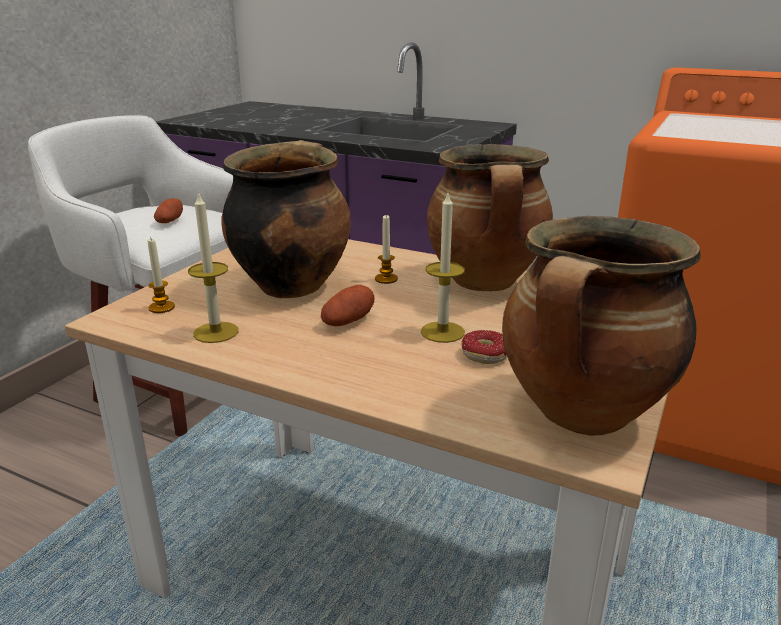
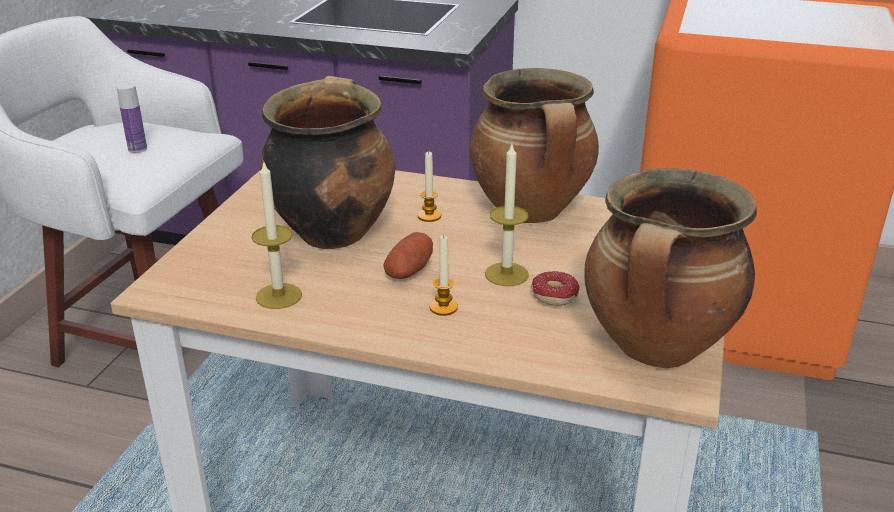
camera: 10 degrees left, 5 degrees up
candle [147,239,175,313] -> candle moved to [430,234,458,316]
potato [154,198,183,223] -> bottle [116,83,147,153]

